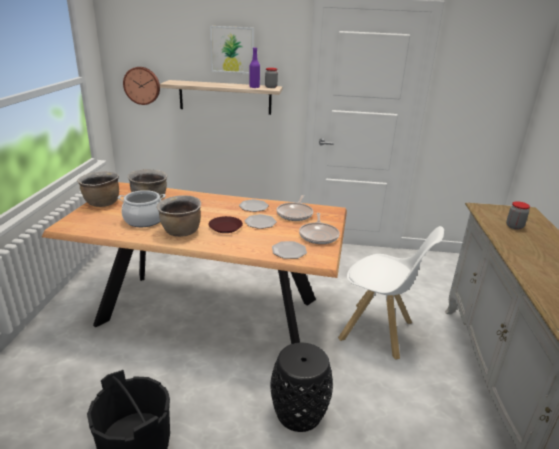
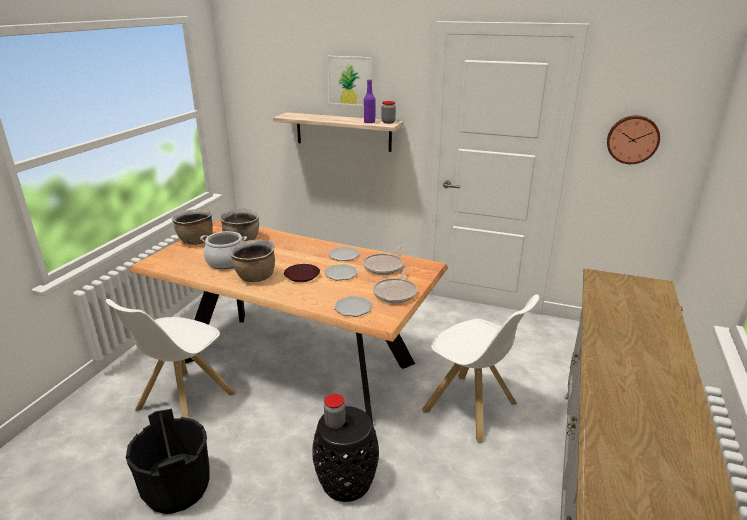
camera: 15 degrees right, 0 degrees up
wall clock [123,67,160,105] -> wall clock moved to [607,115,660,164]
jar [506,201,530,230] -> jar moved to [324,394,346,429]
none -> white chair [106,299,235,418]

